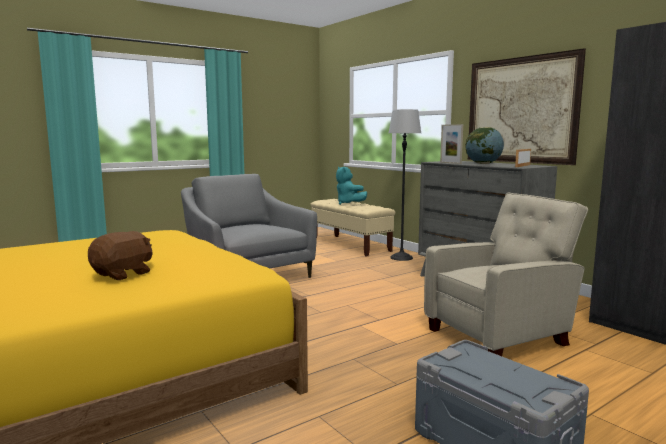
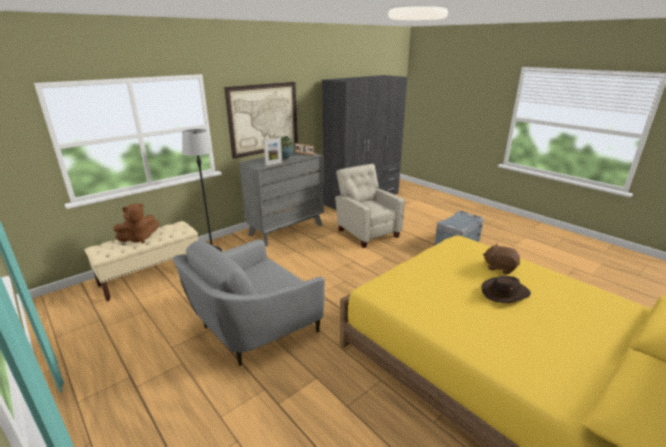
camera: 95 degrees left, 15 degrees up
turquoise plush toy [336,167,367,205] -> brown plush toy [114,203,159,243]
none -> brown hat [481,276,531,303]

